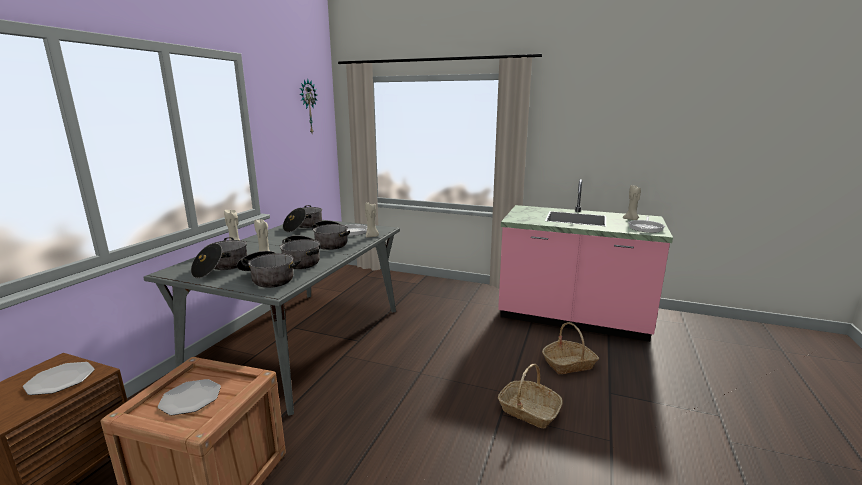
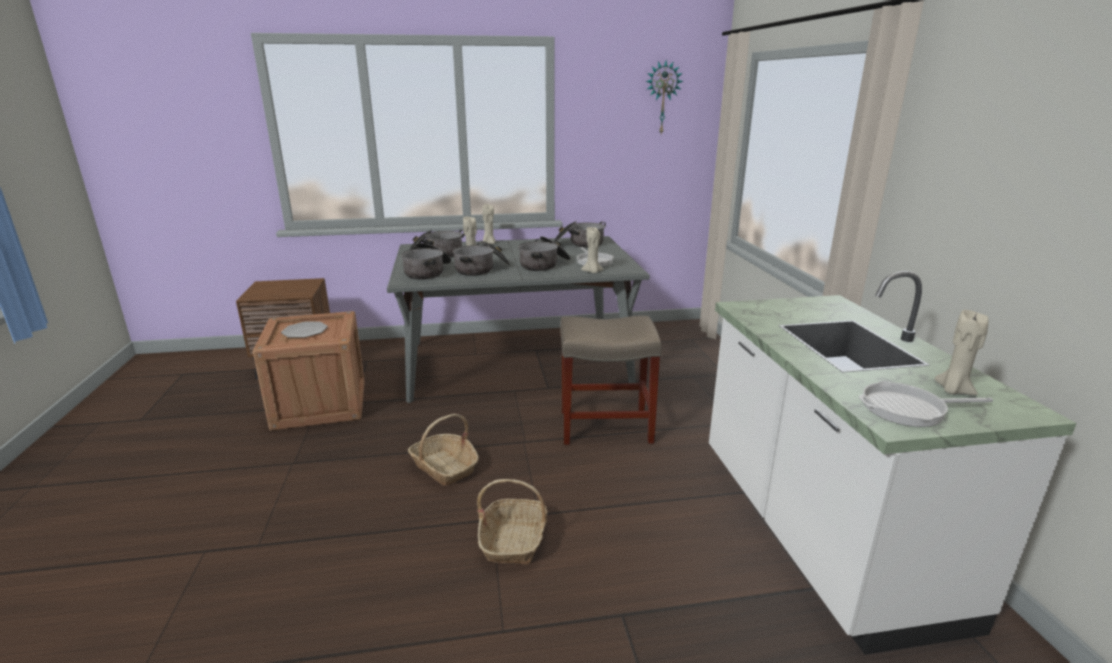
camera: 60 degrees right, 5 degrees up
plate [23,362,95,395] -> none
pink counter [498,179,673,342] -> white counter [709,271,1077,655]
basket [542,322,599,374] -> basket moved to [408,414,479,486]
none -> beige stool [560,316,662,445]

